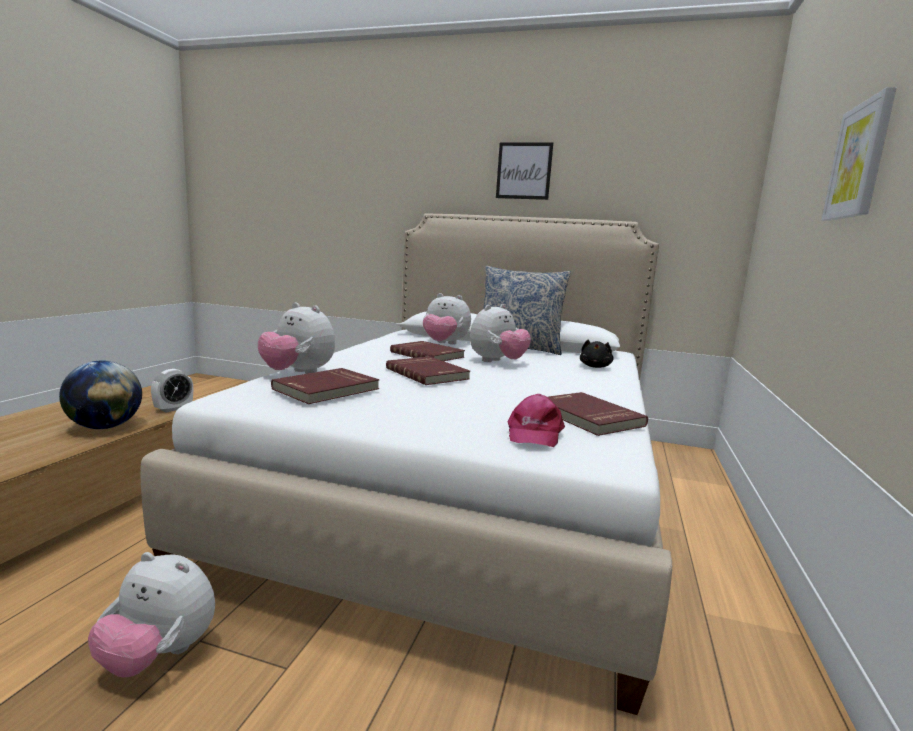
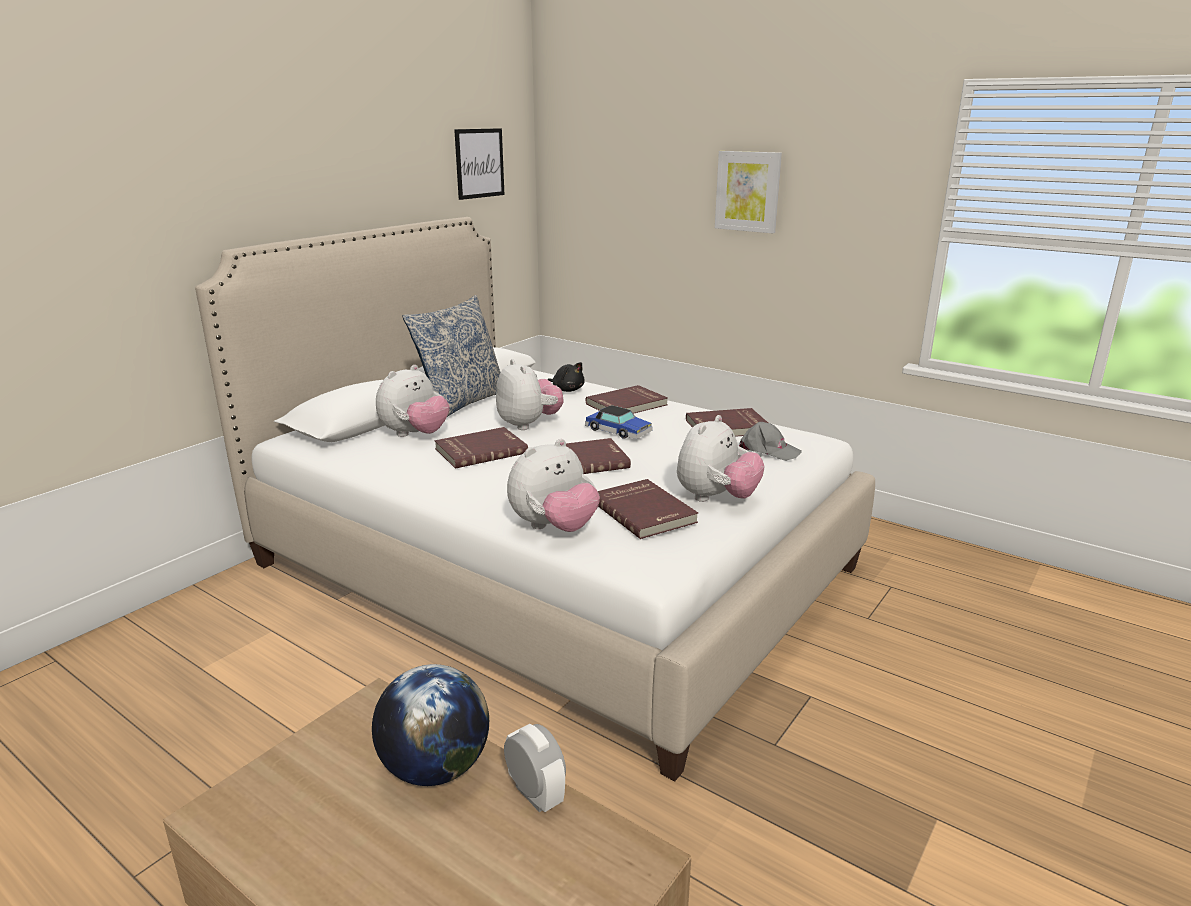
camera: 70 degrees left, 10 degrees up
plush toy [88,552,215,678] -> plush toy moved to [677,415,765,502]
alarm clock [151,369,193,413] -> alarm clock moved to [504,724,566,812]
picture [496,142,553,200] -> picture moved to [454,128,504,200]
pink cap [508,394,565,447] -> grey cap [739,422,802,461]
none -> toy car [585,405,653,439]
none -> red book [586,385,668,414]

